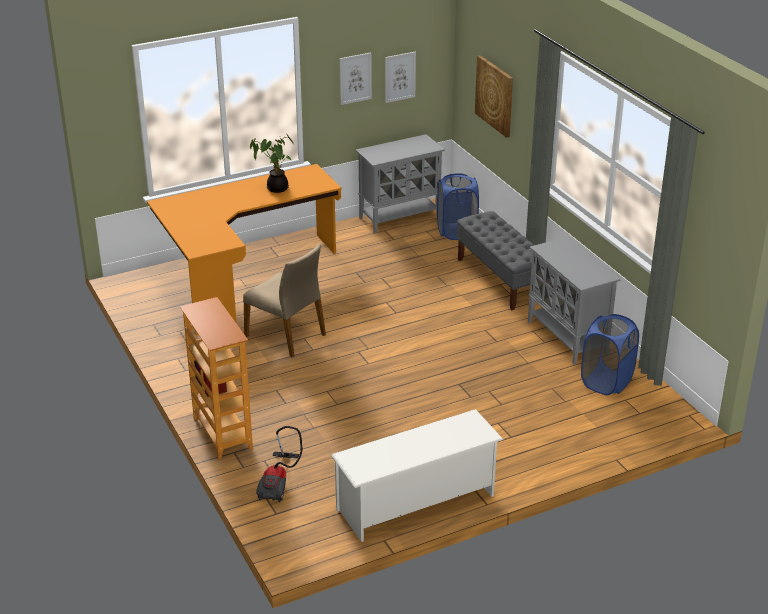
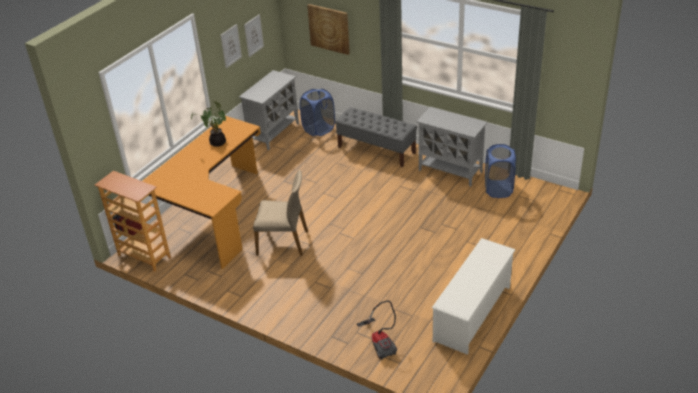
camera: 30 degrees left, 5 degrees up
bookcase [180,297,253,459] -> bookcase moved to [95,171,171,272]

